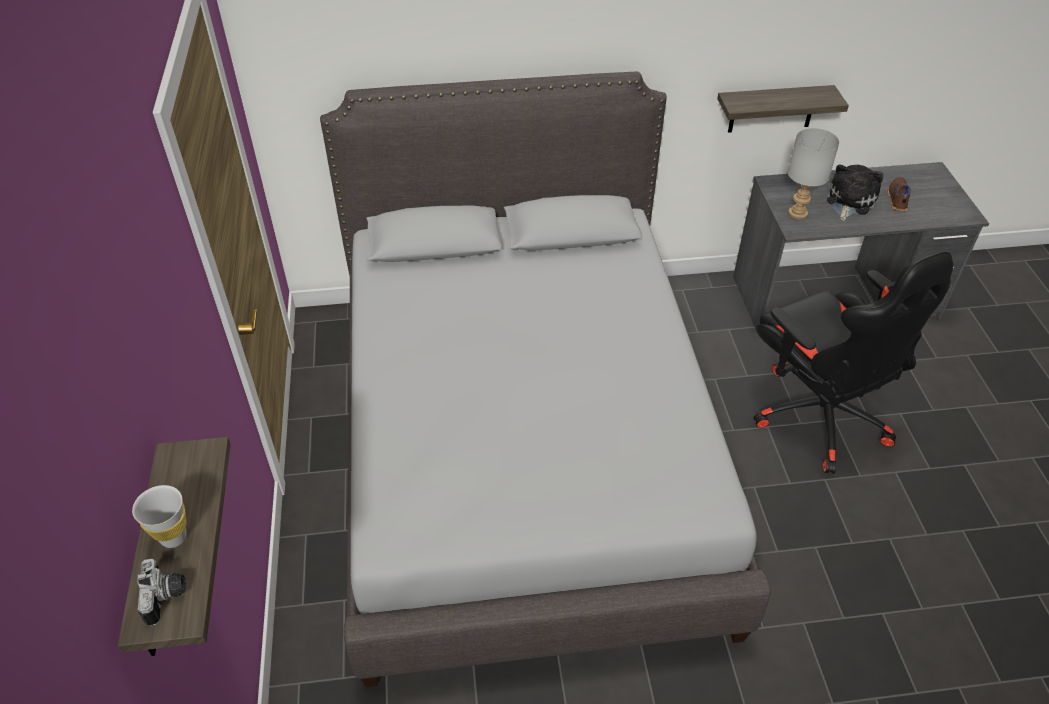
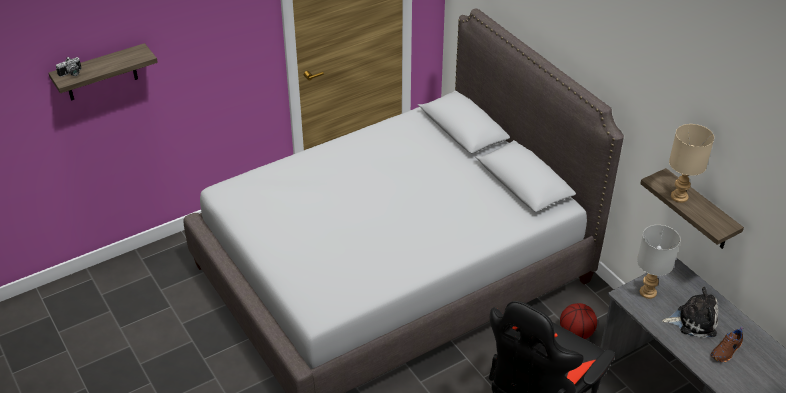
camera: 65 degrees right, 5 degrees down
white cup [132,485,187,548] -> none
brown shoe [888,177,911,212] -> brown shoe turned 150 degrees clockwise [710,327,744,362]
none -> basketball [560,303,597,339]
none -> beige table lamp [669,124,714,203]

